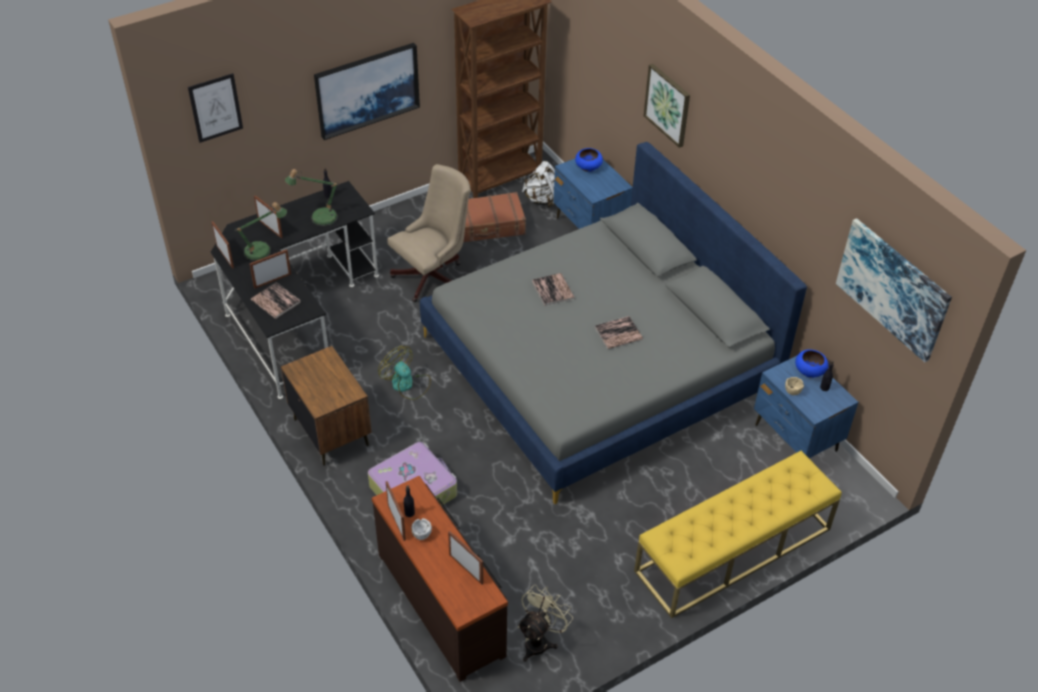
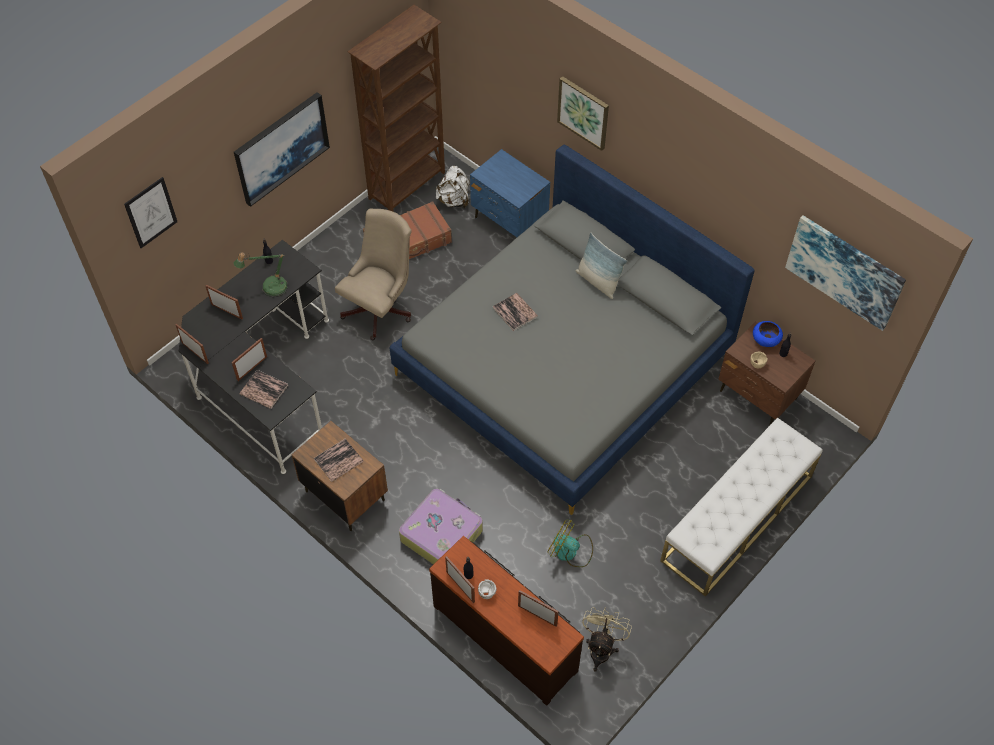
camera: 15 degrees left, 10 degrees up
table lamp [237,202,287,261] -> none
fan [378,346,431,400] -> fan moved to [547,519,593,567]
blue bowl [575,148,603,172] -> none
book [594,316,643,349] -> book moved to [314,439,364,482]
yellow bench [634,451,842,618] -> white bench [660,418,823,597]
blue nightstand [754,356,858,458] -> brown nightstand [718,321,815,426]
none -> pillow [576,233,628,299]

